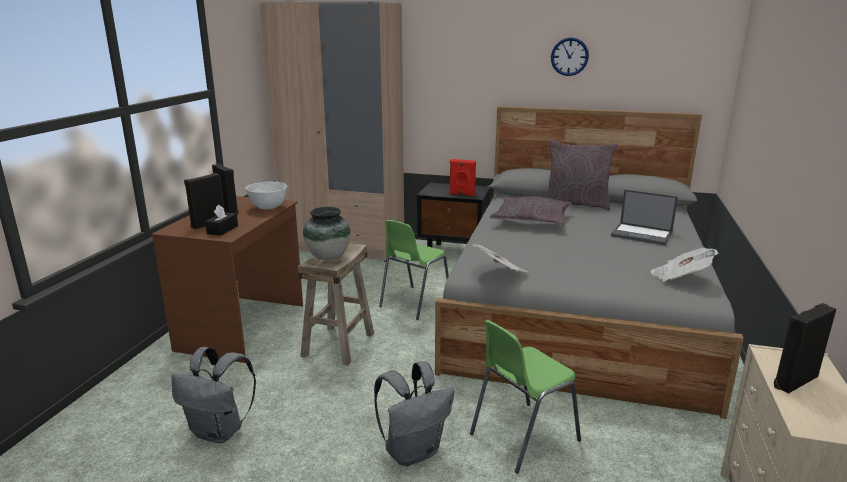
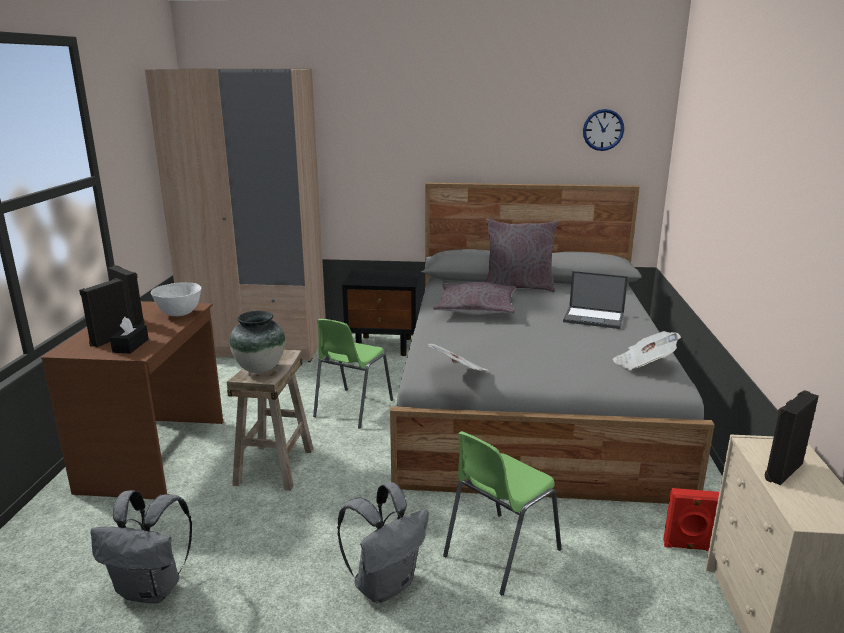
camera: 10 degrees left, 0 degrees up
red speaker [449,159,476,196] -> red speaker moved to [663,488,719,551]
wall clock [551,37,589,76] -> wall clock moved to [583,109,624,151]

